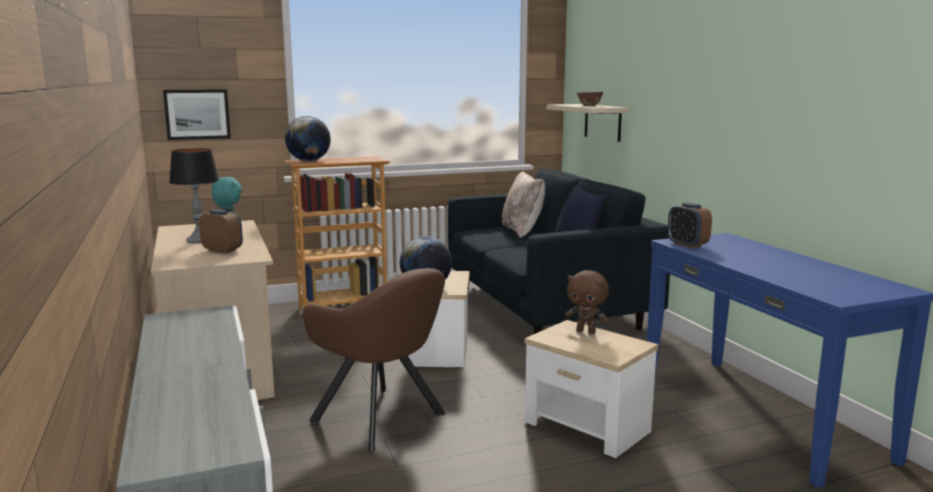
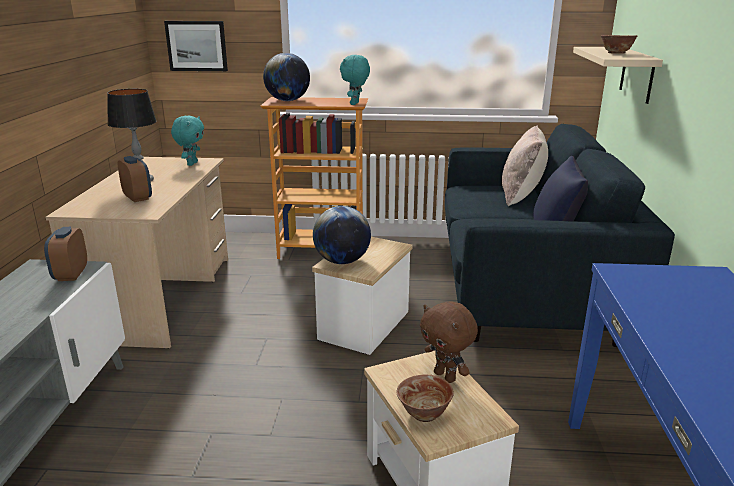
camera: 25 degrees right, 10 degrees up
brown armchair [303,268,445,452] -> none
alarm clock [668,202,712,248] -> alarm clock moved to [44,227,87,281]
none -> turquoise plush toy [340,55,370,105]
none -> bowl [397,374,454,422]

